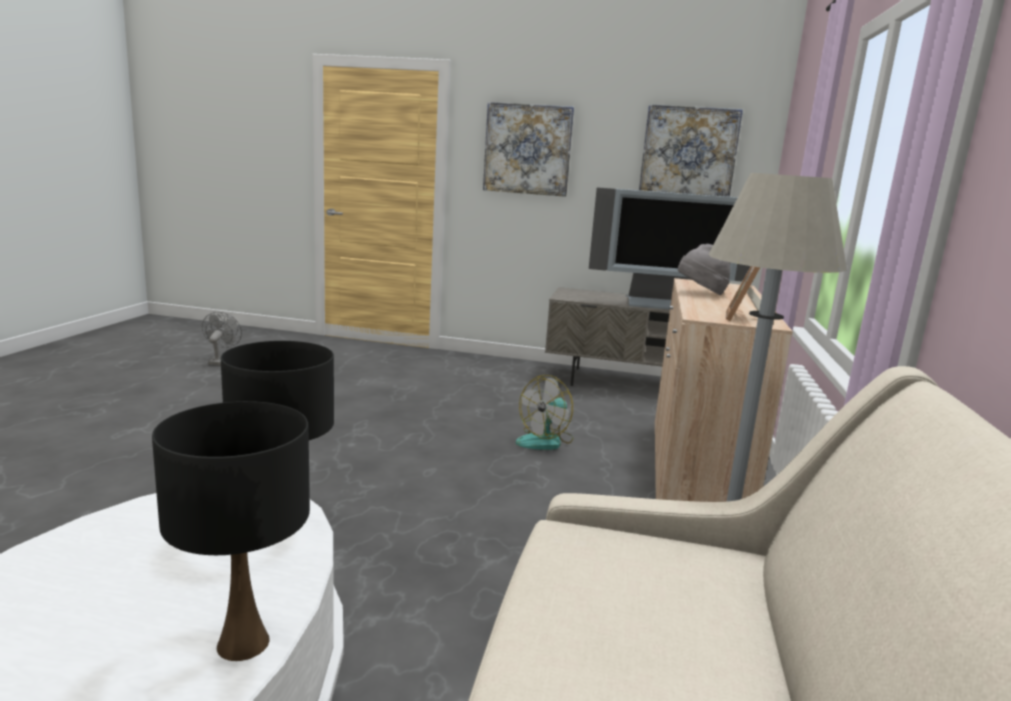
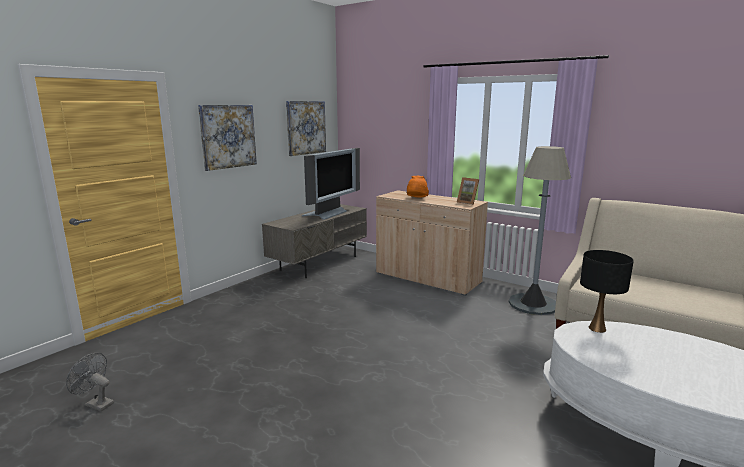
camera: 65 degrees left, 0 degrees up
black table lamp [152,401,310,661] -> none
fan [516,375,574,450] -> none
grey hat [678,244,730,295] -> orange hat [407,175,429,198]

